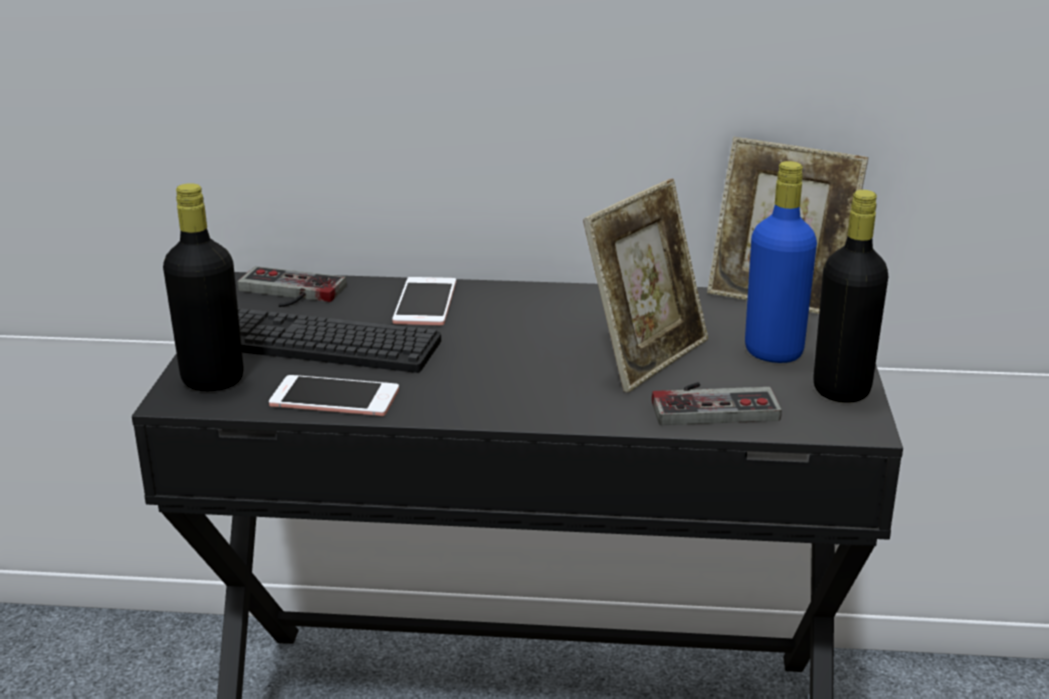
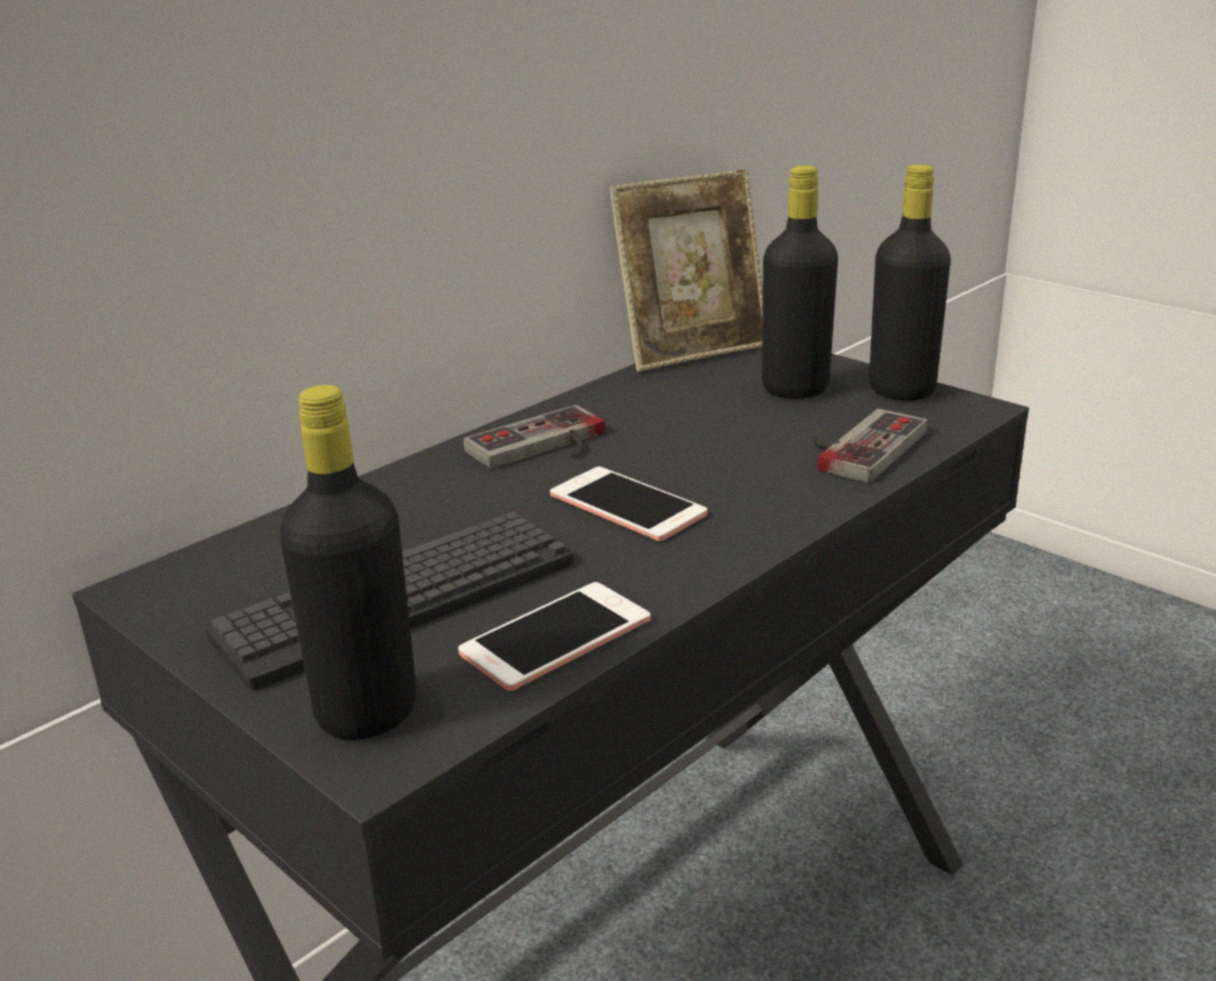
camera: 50 degrees left, 0 degrees up
game controller [237,266,347,307] -> game controller moved to [463,405,605,469]
phone [392,277,456,325] -> phone moved to [550,467,707,541]
picture frame [583,178,708,393] -> none
blue bottle [745,161,817,363] -> black bottle [762,166,838,399]

